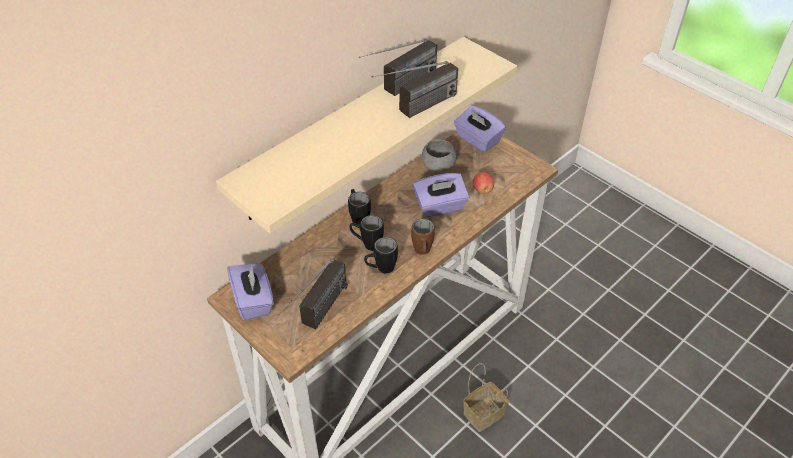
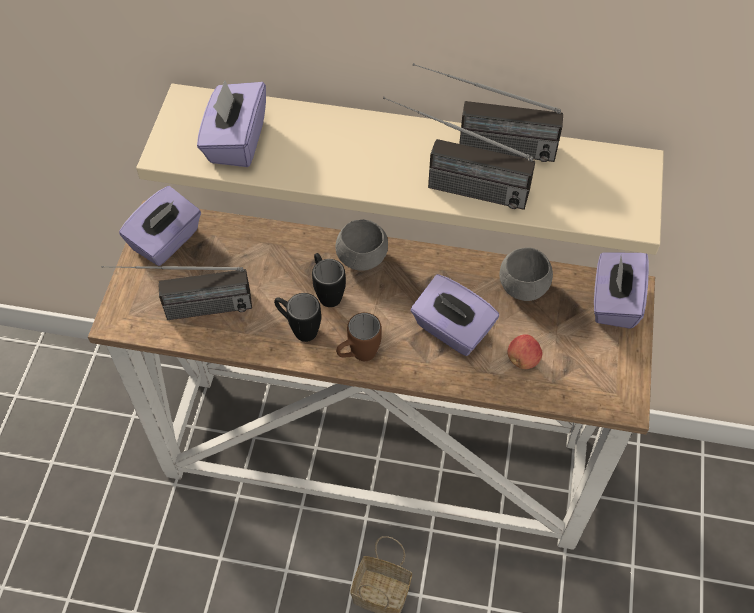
camera: 55 degrees right, 10 degrees up
black mug [348,189,371,224] -> grey bowl [335,220,388,271]
none -> purple tissue box [197,80,266,167]

